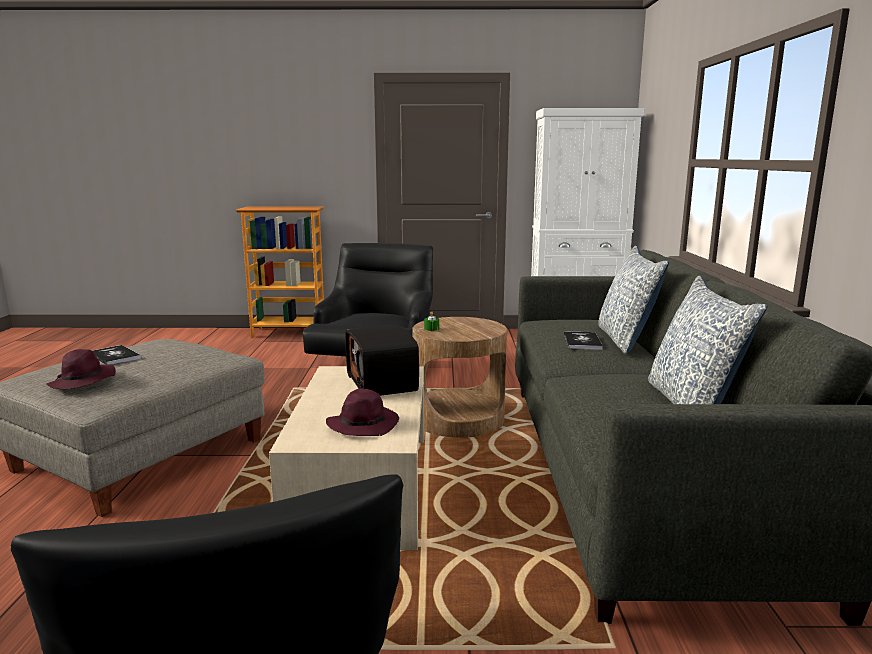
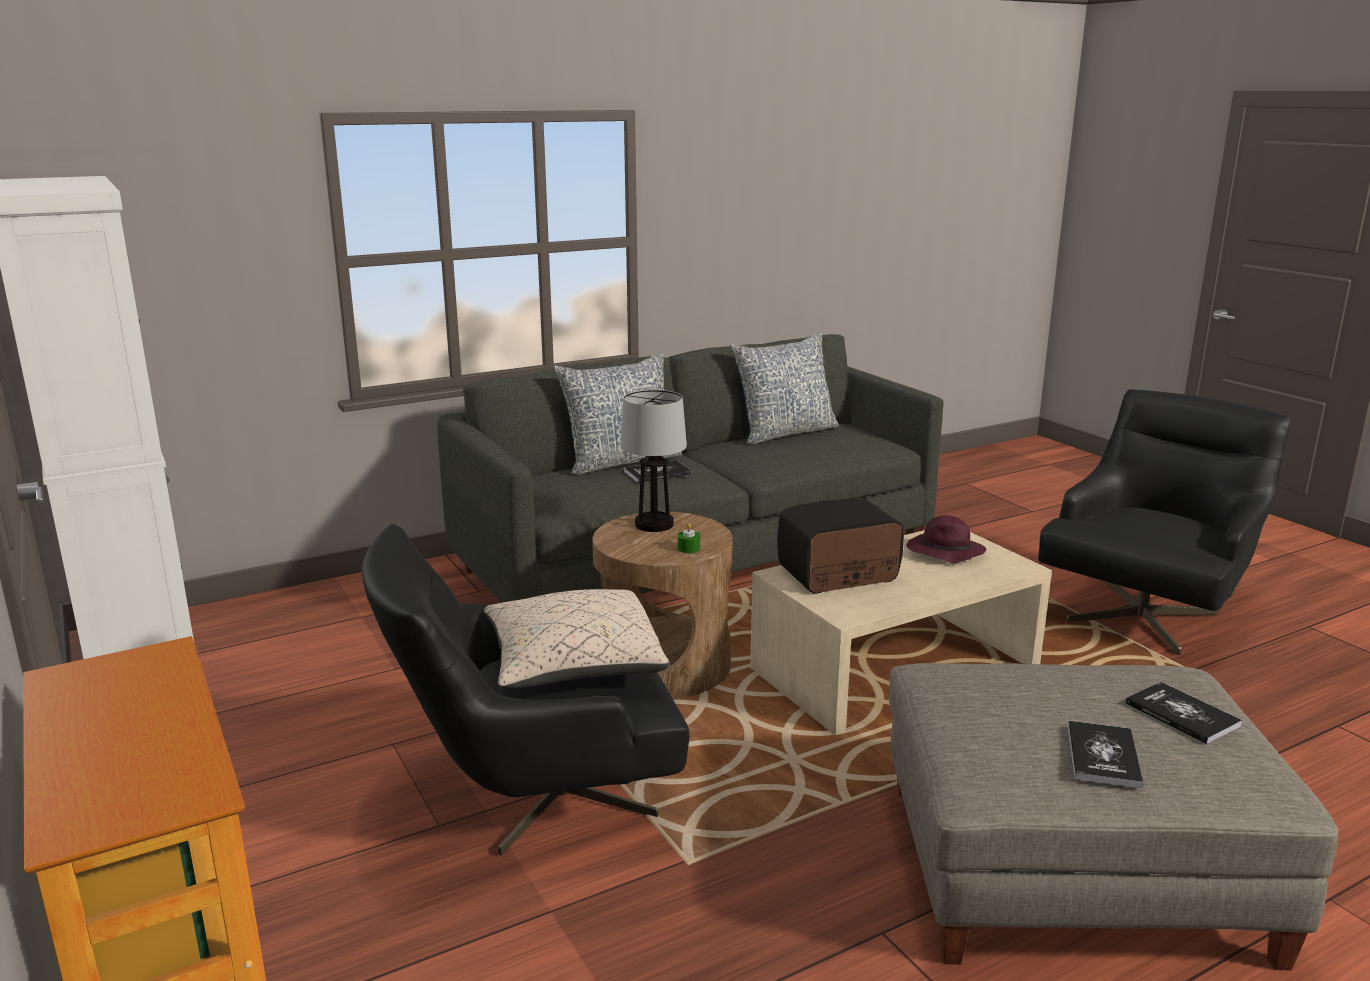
camera: 120 degrees left, 5 degrees up
purple hat [46,349,116,389] -> book [1126,682,1242,744]
radio [345,325,419,396] -> radio turned 150 degrees counterclockwise [777,499,904,594]
none -> beige pillow [484,589,669,689]
none -> table lamp [620,390,687,532]

